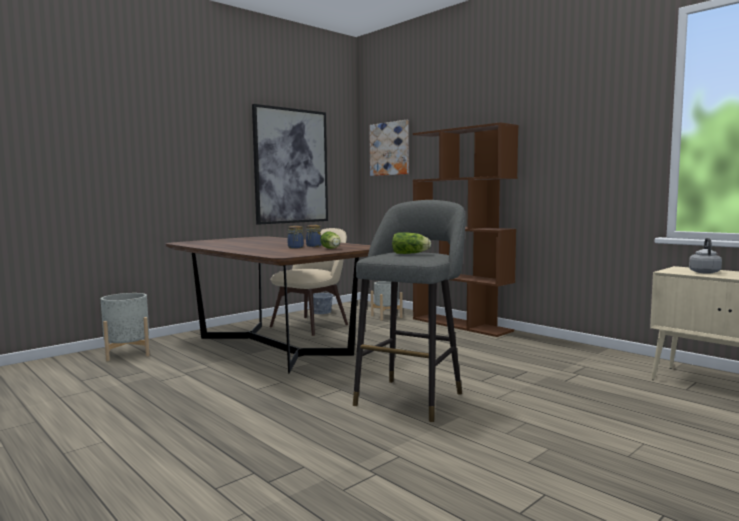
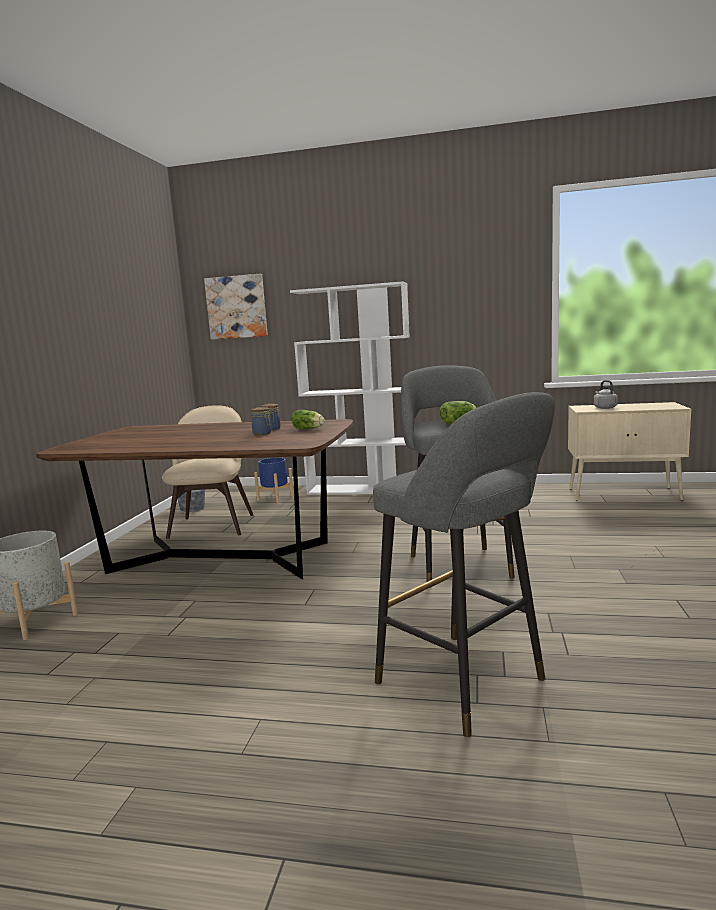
camera: 35 degrees left, 5 degrees up
picture [252,104,328,225] -> none
grey planter [371,281,403,321] -> blue planter [254,457,294,503]
brown bookcase [413,122,518,337] -> white bookcase [290,281,410,495]
none -> grey stool [373,392,555,737]

